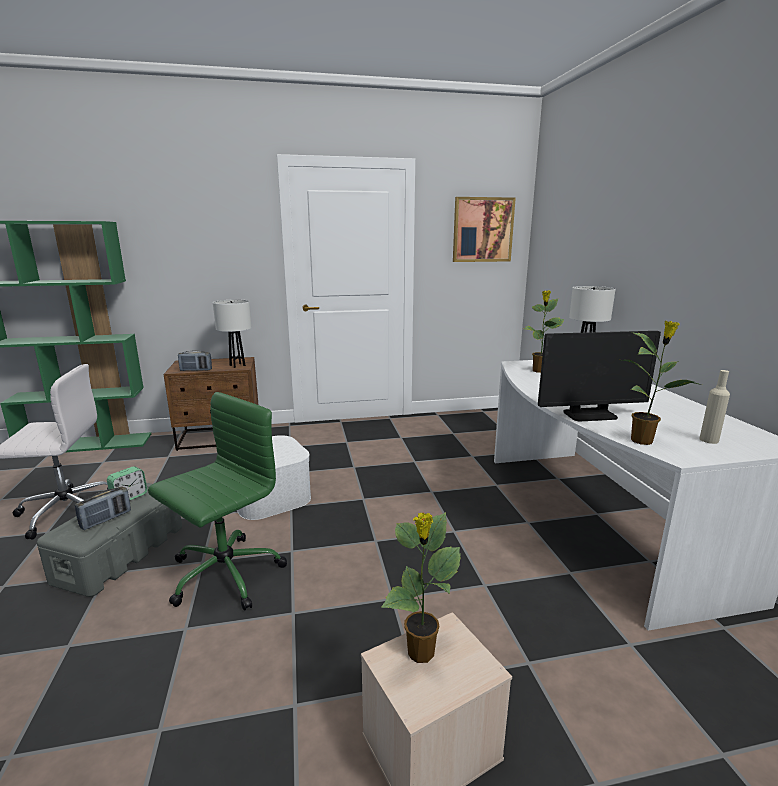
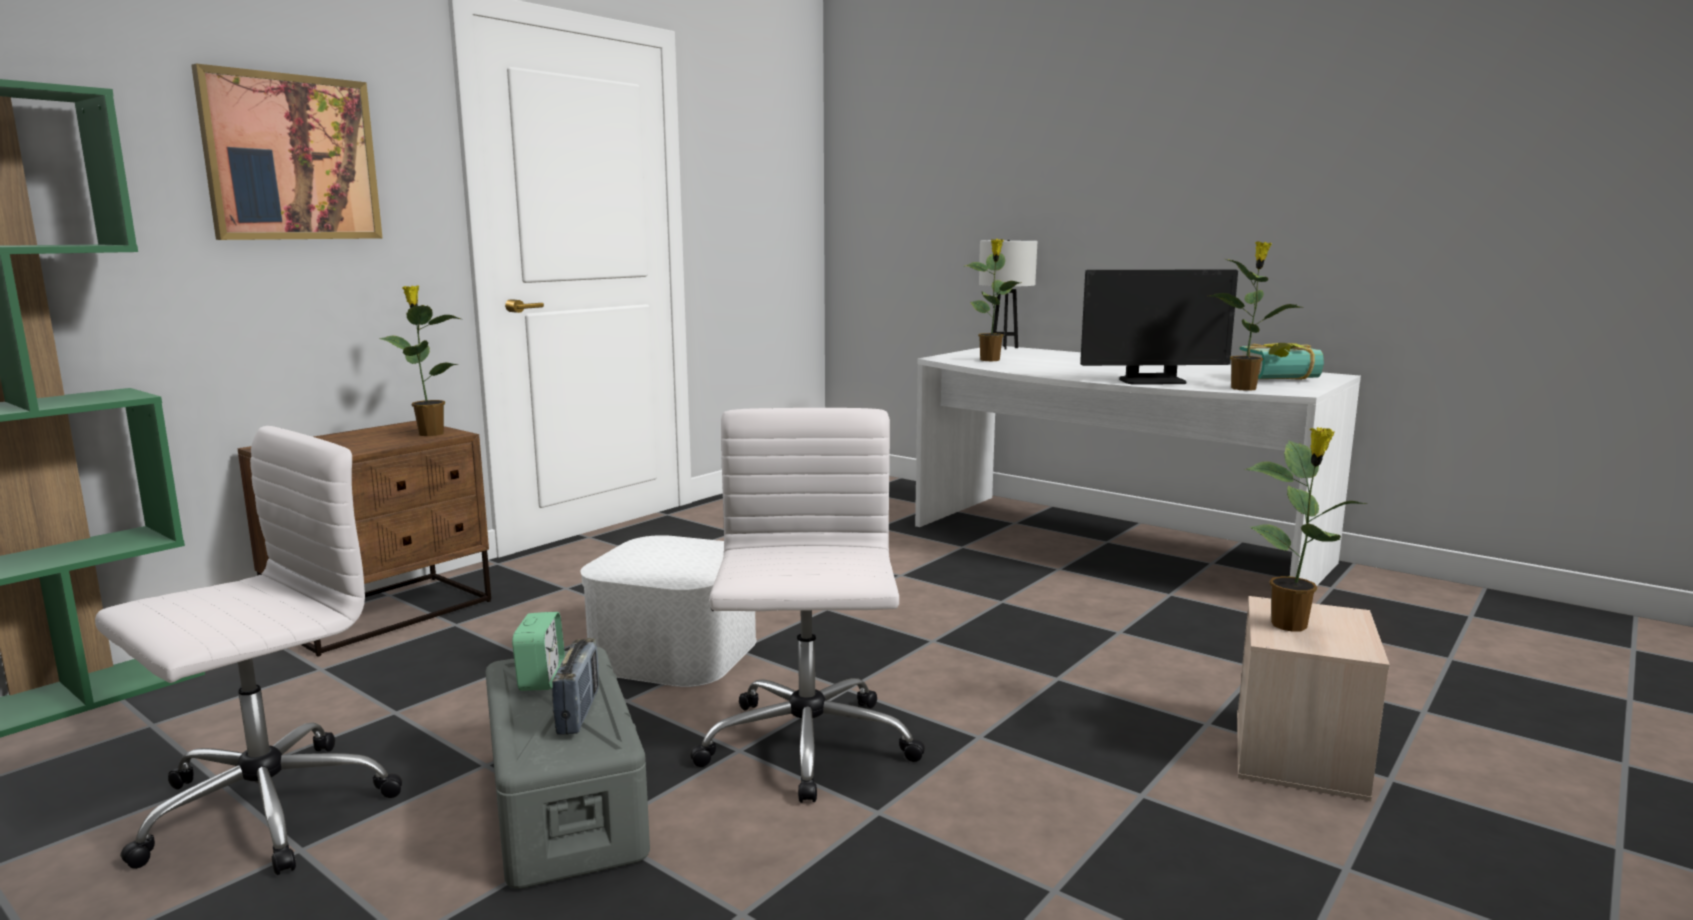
camera: 40 degrees left, 5 degrees down
green office chair [148,392,287,611] -> white office chair [690,408,925,803]
radio [178,350,212,371] -> none
white table lamp [213,299,251,368] -> potted plant [379,285,461,436]
picture [453,197,516,262] -> picture moved to [191,63,382,240]
monitor [538,331,661,421] -> monitor turned 45 degrees clockwise [1080,270,1238,385]
beige bottle [699,370,730,444] -> book [1239,343,1324,380]

